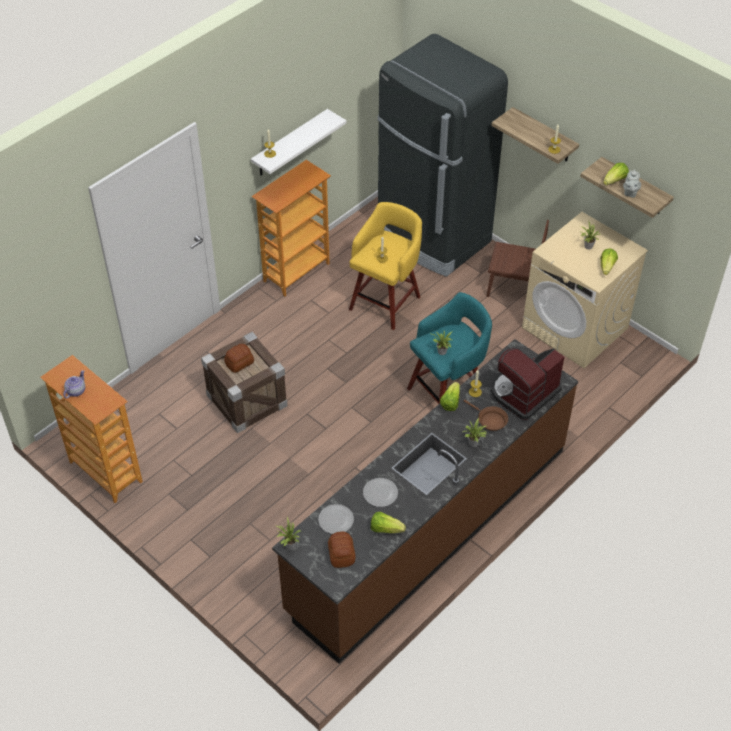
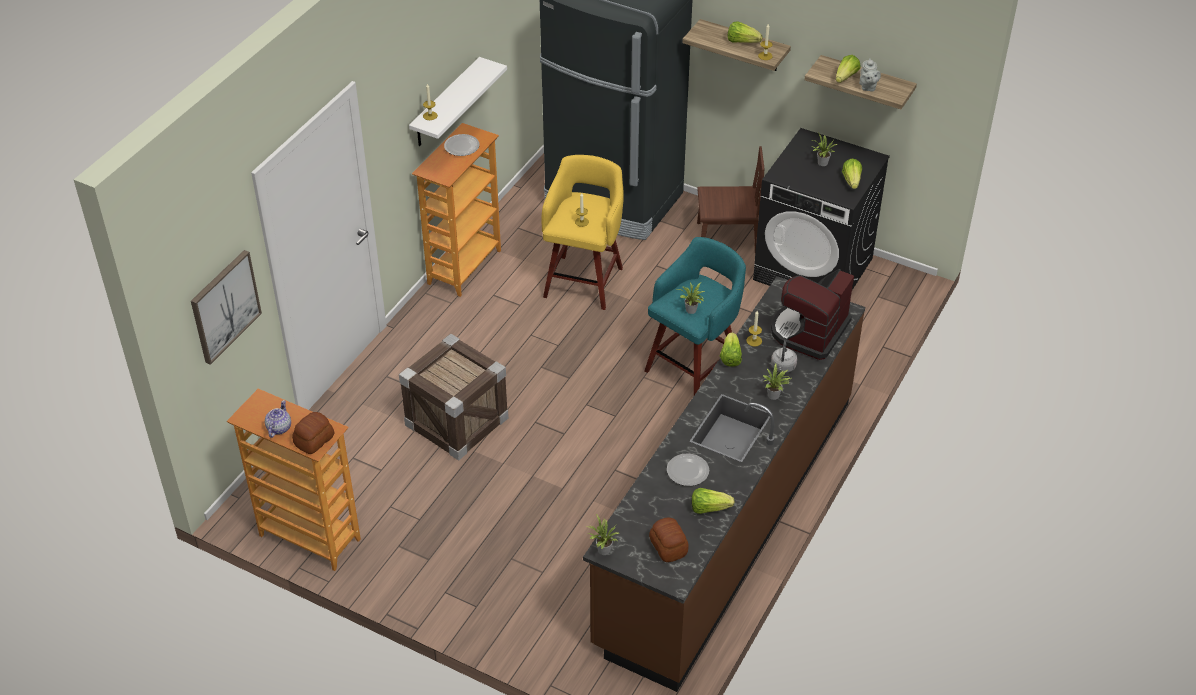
camera: 15 degrees left, 5 degrees down
bread [224,344,254,373] -> bread moved to [292,412,334,454]
plate [318,504,354,534] -> plate moved to [444,134,480,156]
brown frying pan [464,400,508,431] -> grey kettle [771,340,797,373]
beige washing machine [522,212,648,368] -> black washing machine [753,128,890,290]
none -> picture [191,250,262,365]
none -> lettuce [727,21,762,43]

